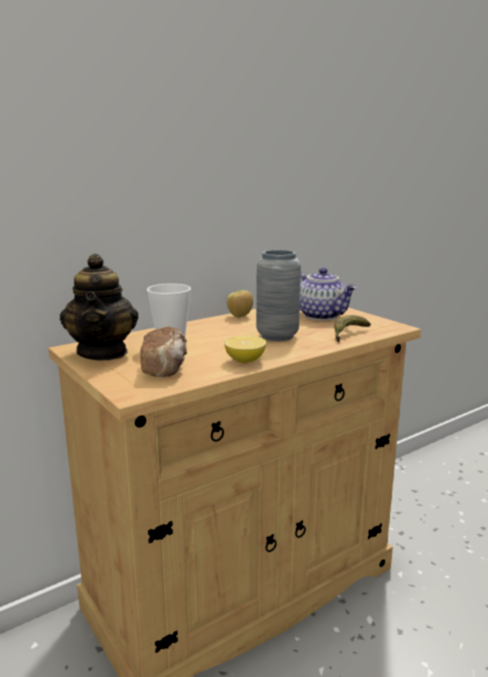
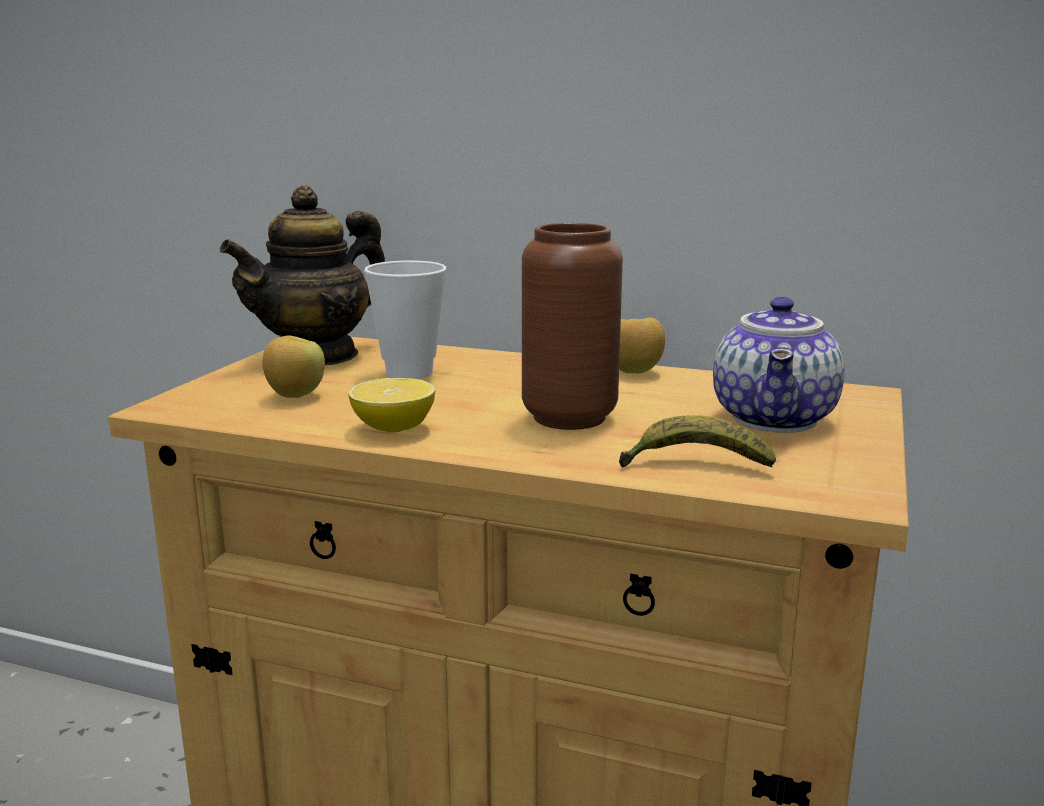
camera: 55 degrees right, 0 degrees up
bread [140,327,187,377] -> apple [262,335,325,398]
grey vase [256,250,301,341] -> brown vase [522,223,623,430]

